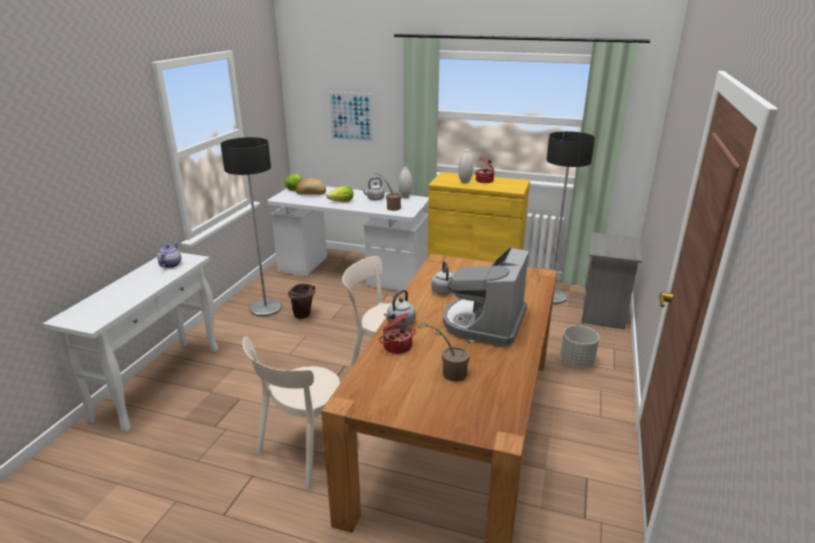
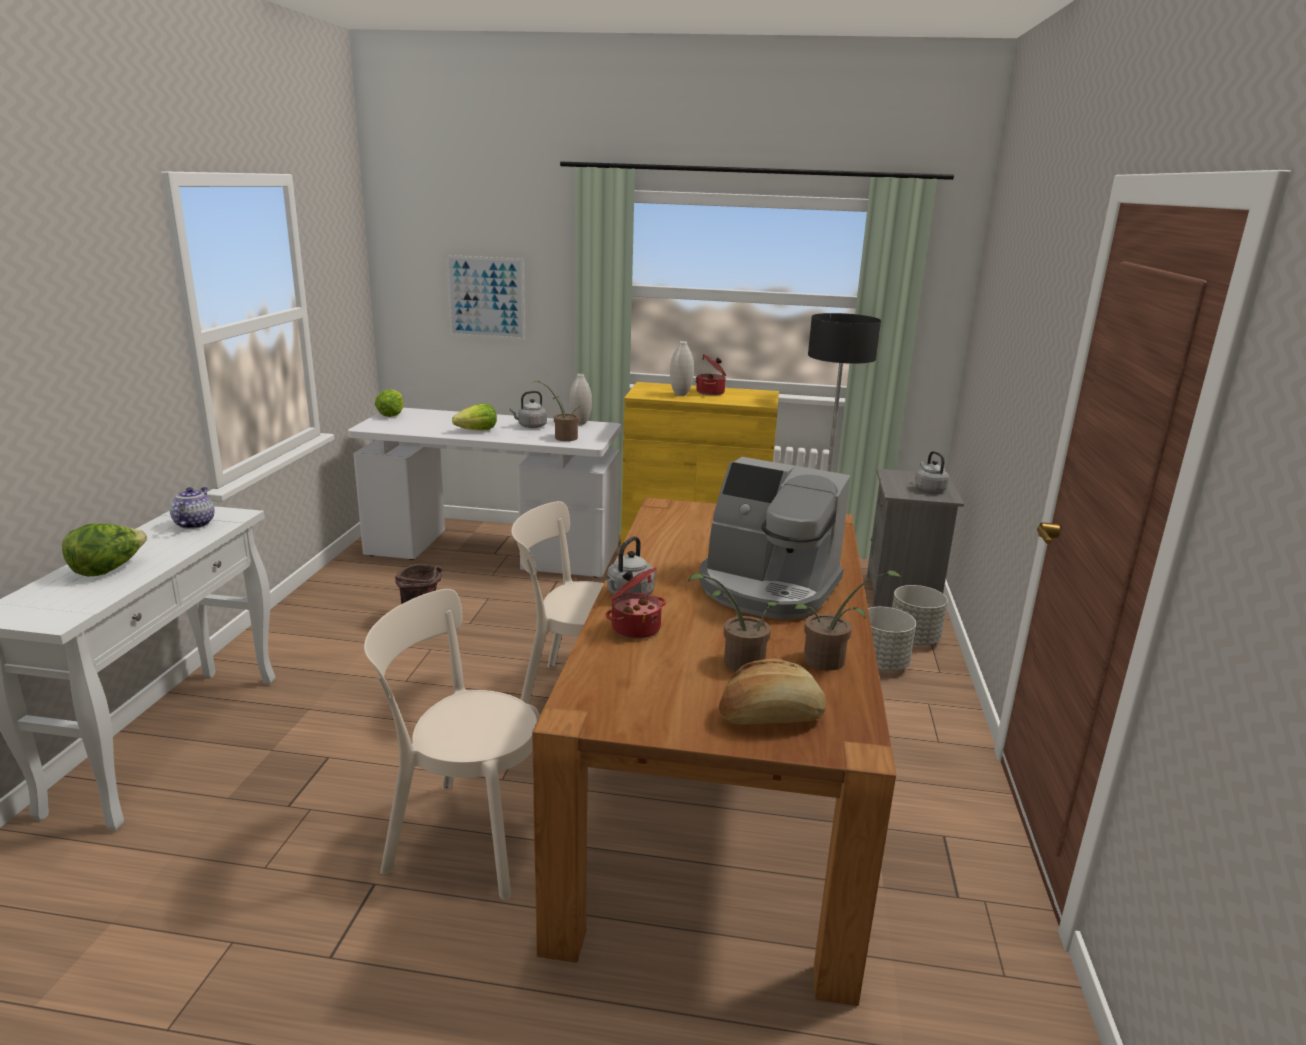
camera: 10 degrees left, 5 degrees down
floor lamp [221,137,282,317] -> none
beige chair [242,336,360,490] -> beige chair turned 75 degrees clockwise [364,589,540,900]
bread [296,178,326,195] -> bread moved to [719,659,826,724]
grey kettle [431,261,453,295] -> grey kettle moved to [915,451,949,492]
coffee machine [443,247,529,347] -> coffee machine turned 75 degrees counterclockwise [699,457,850,619]
none -> lettuce [62,523,147,576]
none -> potted plant [794,570,902,671]
none -> grey planter [892,585,948,645]

